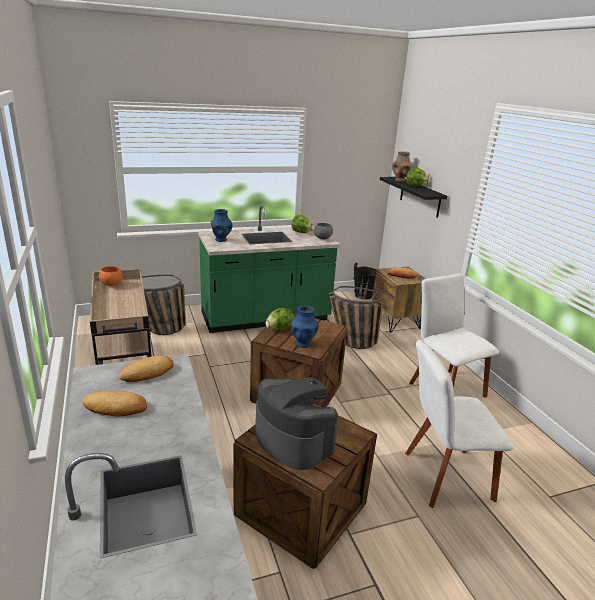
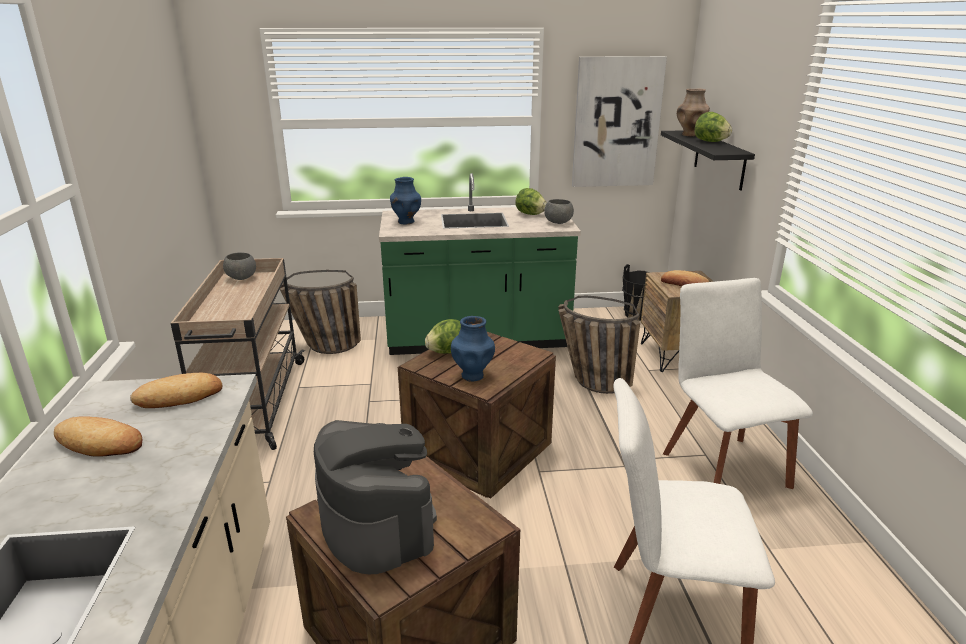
camera: 15 degrees right, 0 degrees up
orange bowl [99,266,123,286] -> grey bowl [223,253,256,280]
none -> picture [572,56,667,187]

